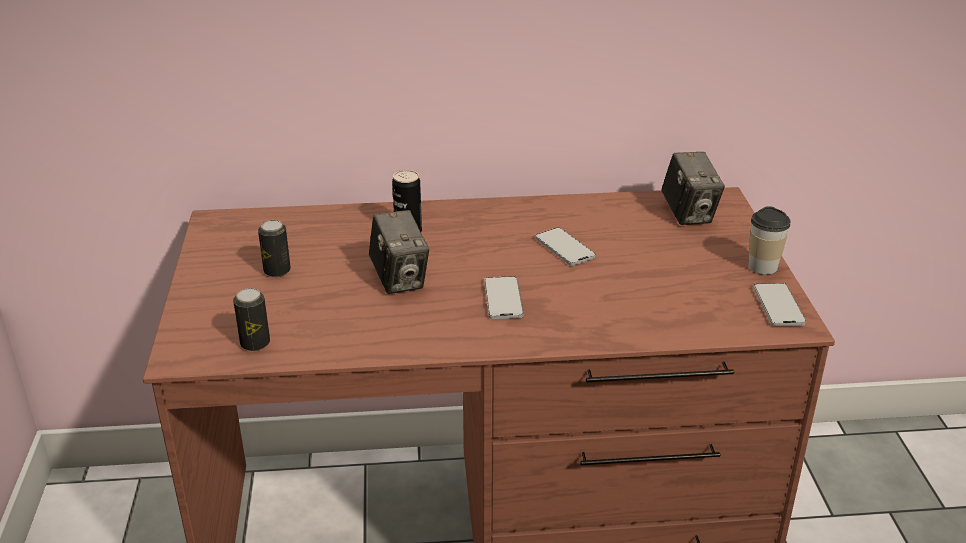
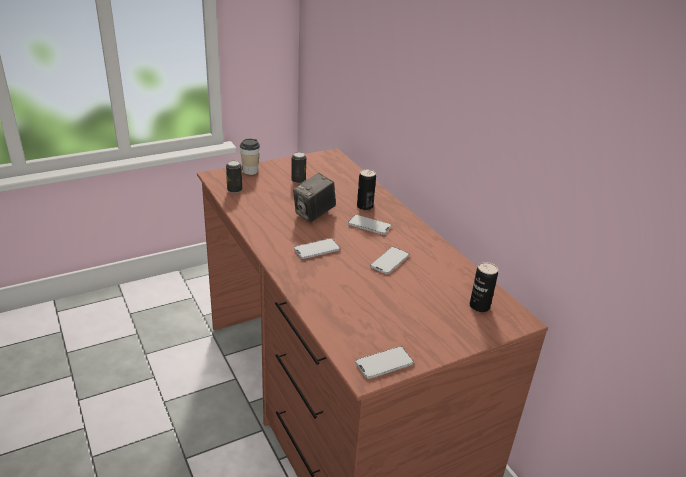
camera: 65 degrees right, 0 degrees up
camera [661,152,725,225] -> can [470,262,498,312]
cup [748,206,791,275] -> cup moved to [240,139,260,175]
none -> phone [348,215,391,235]

